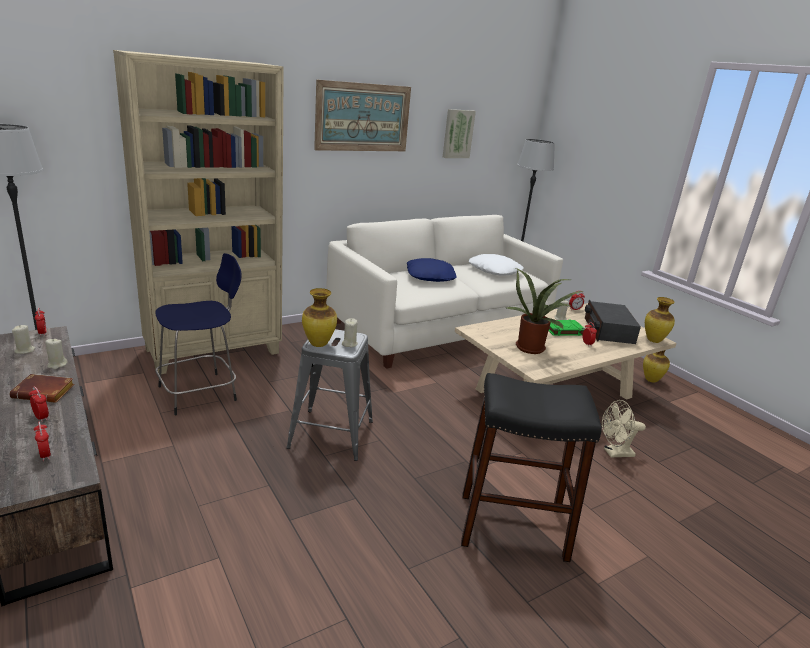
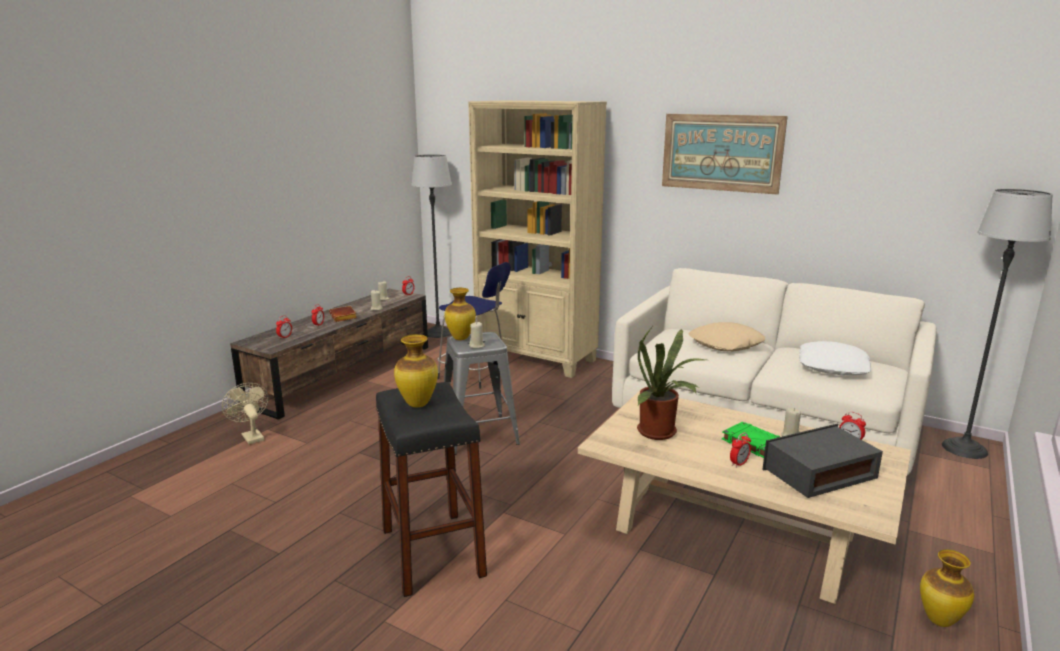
camera: 65 degrees right, 5 degrees down
blue pillow [407,258,457,282] -> beige pillow [689,322,765,351]
picture [443,109,476,158] -> none
beige fan [602,400,646,458] -> beige fan moved to [222,383,268,444]
vase [645,297,675,343] -> vase moved to [394,334,438,407]

